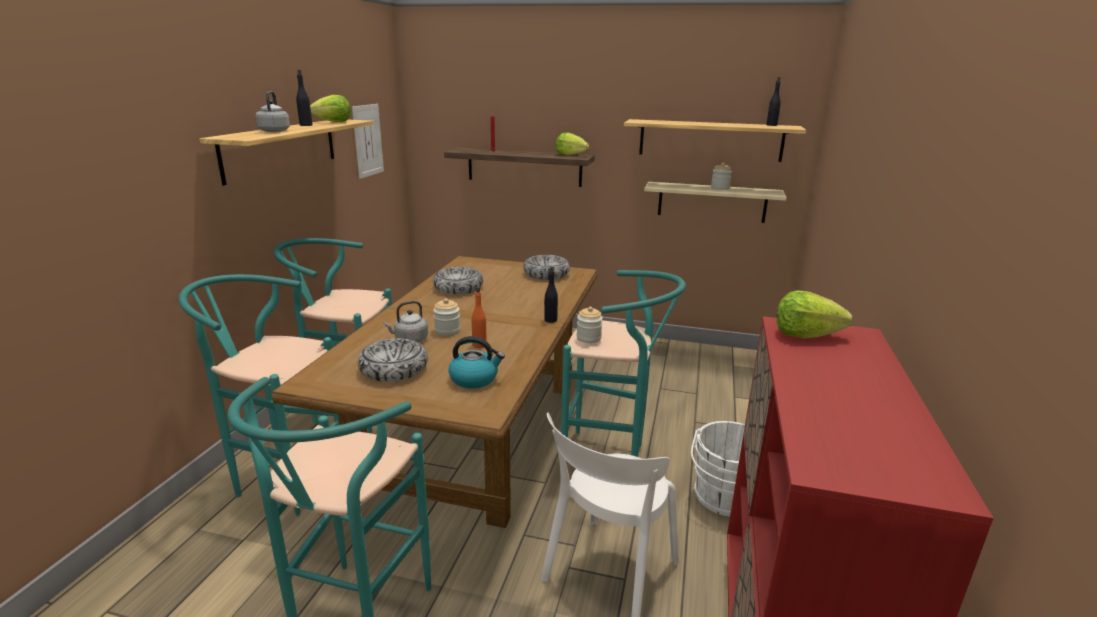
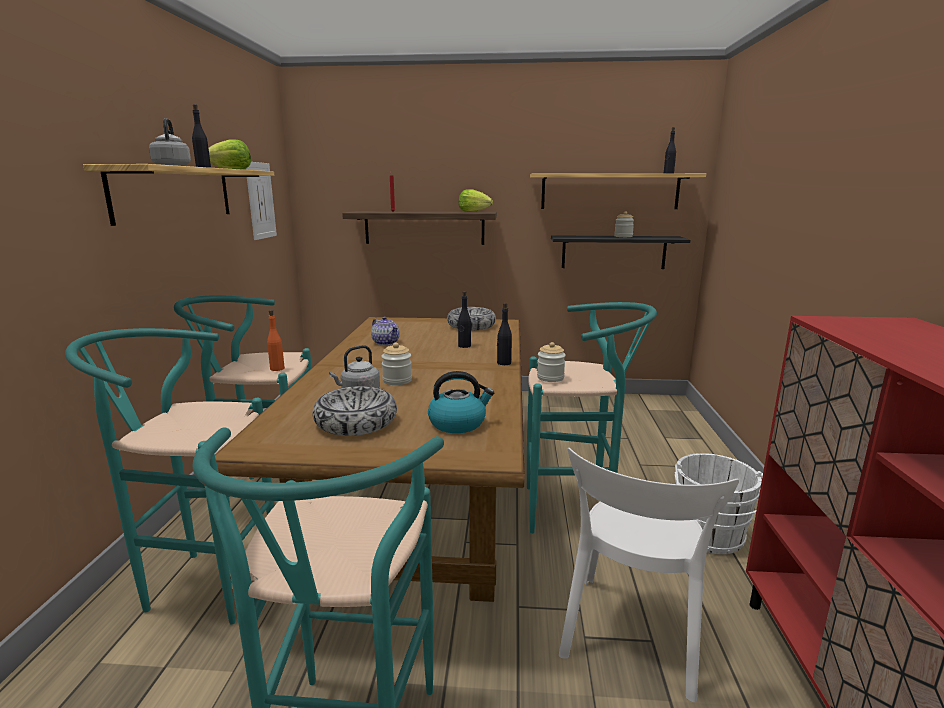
camera: 10 degrees left, 5 degrees down
bowl [433,267,483,294] -> teapot [371,316,400,346]
orange bottle [471,287,487,348] -> orange bottle moved to [267,310,285,371]
beige shelf [644,182,787,223] -> black shelf [551,235,690,269]
lettuce [777,290,852,339] -> none
none -> black bottle [458,291,471,348]

